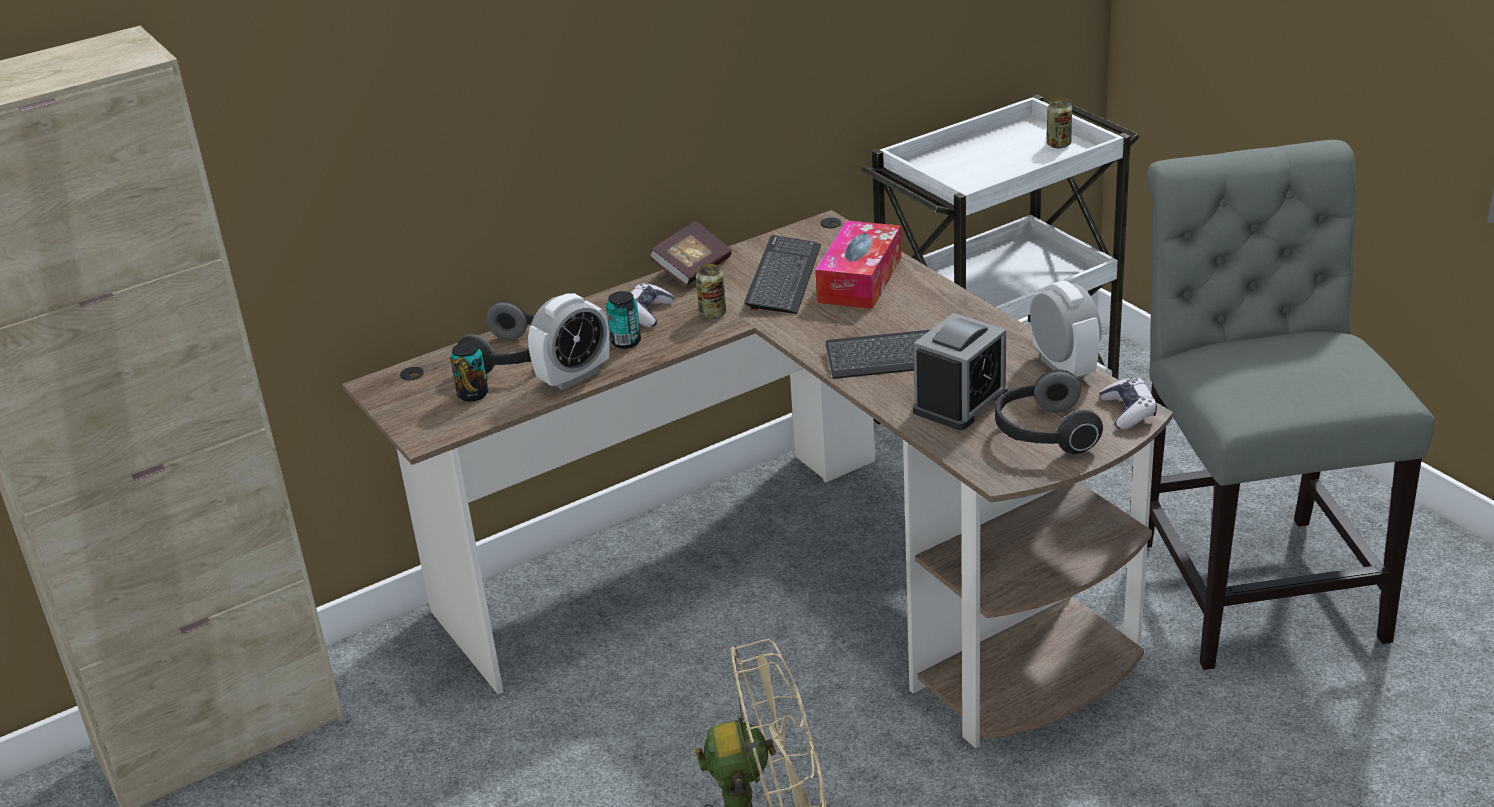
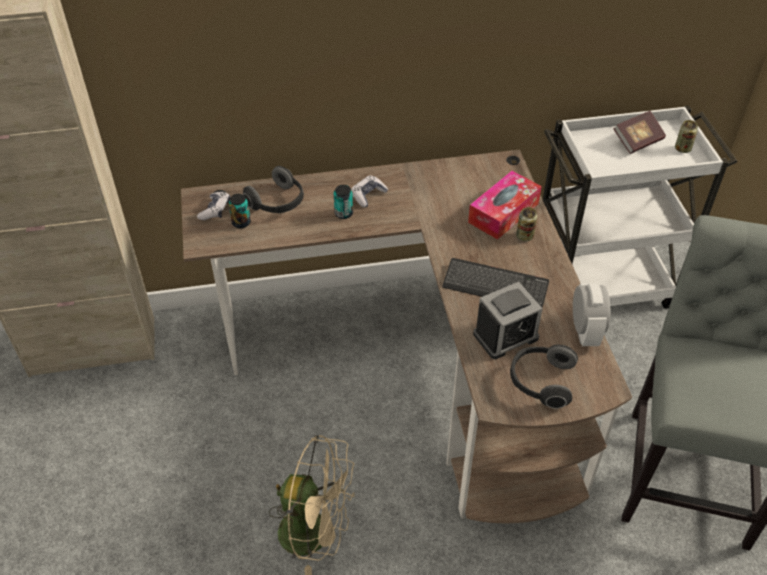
camera: 20 degrees right, 15 degrees up
alarm clock [528,293,610,390] -> none
book [649,221,732,286] -> book moved to [614,111,666,154]
can [696,264,726,319] -> can moved to [516,207,537,241]
keyboard [744,235,821,314] -> none
game controller [1099,377,1157,430] -> game controller moved to [197,192,230,220]

